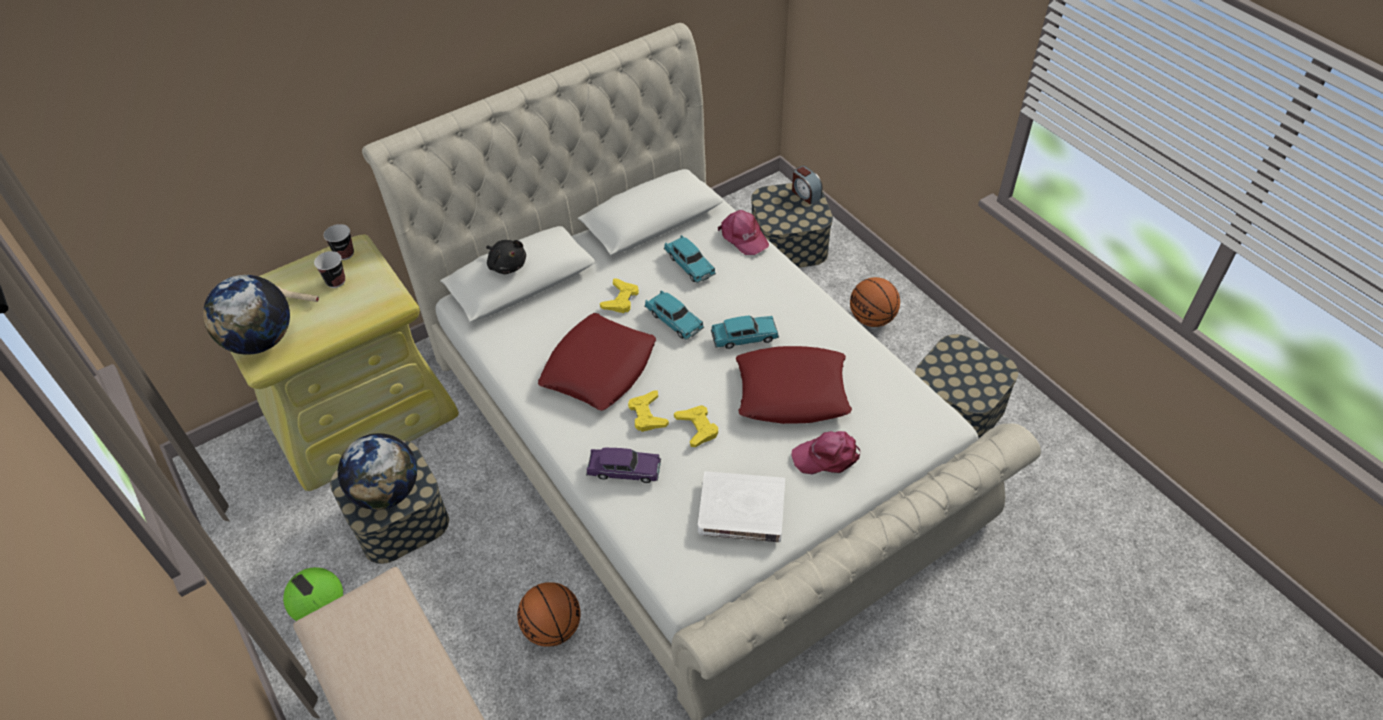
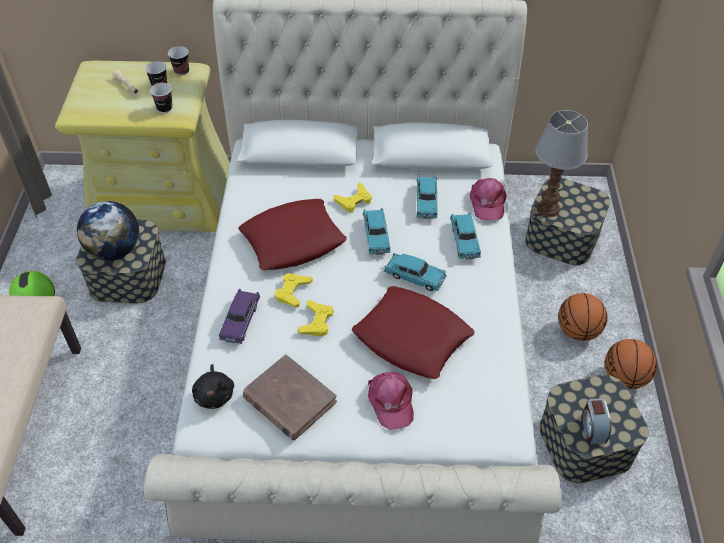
camera: 35 degrees right, 0 degrees up
globe [203,275,290,355] -> none
black plush toy [486,240,526,274] -> black plush toy moved to [192,364,234,409]
basketball [517,582,581,647] -> basketball moved to [605,339,657,389]
purple toy car [586,448,661,483] -> purple toy car turned 60 degrees clockwise [219,289,260,344]
white book [698,471,785,542] -> brown book [243,354,337,440]
pink cap [791,431,860,475] -> pink cap turned 135 degrees counterclockwise [368,372,414,430]
alarm clock [792,166,822,205] -> alarm clock moved to [581,398,611,444]
none -> cup [150,83,173,113]
none -> turquoise toy car [450,213,481,259]
none -> table lamp [535,110,588,217]

